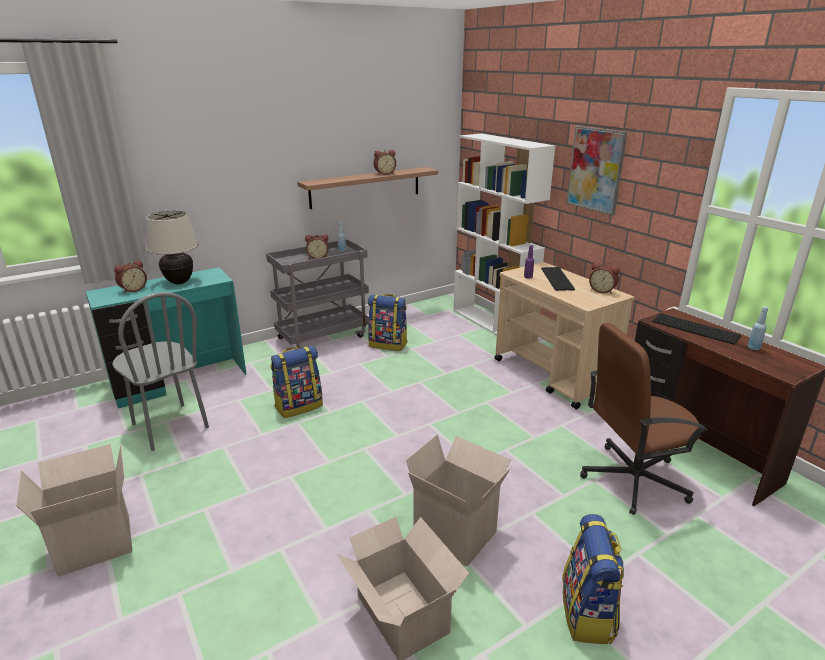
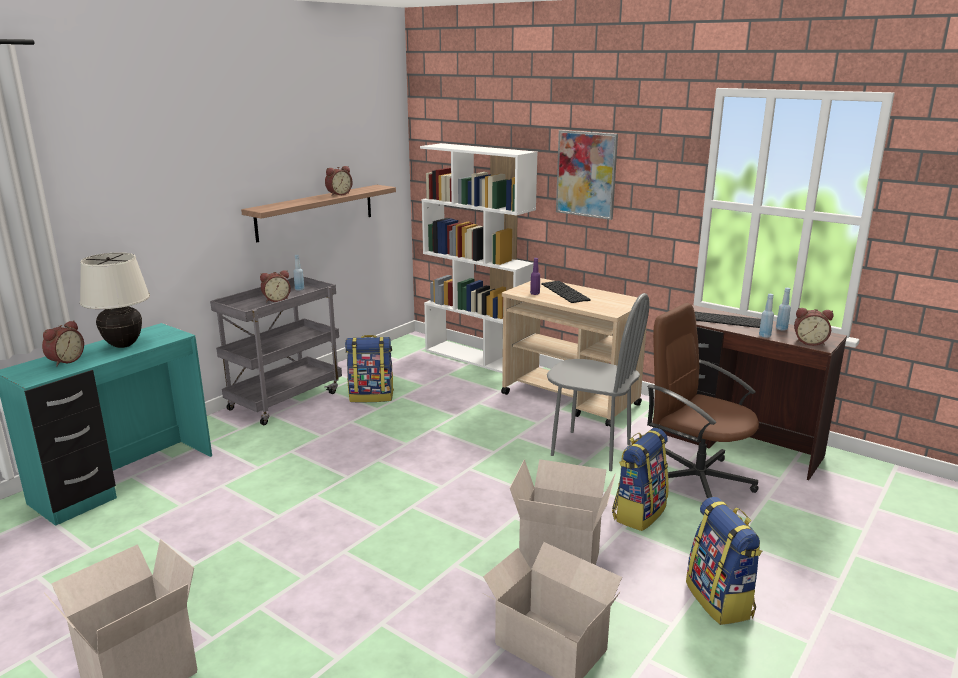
camera: 20 degrees left, 5 degrees down
grey chair [112,292,209,451] -> grey chair moved to [547,293,649,471]
backpack [271,345,323,418] -> backpack moved to [612,428,669,531]
brown office chair [580,323,708,515] -> brown office chair turned 75 degrees clockwise [647,303,759,499]
alarm clock [589,262,620,294] -> alarm clock moved to [794,308,834,346]
none -> blue bottle [759,294,774,338]

